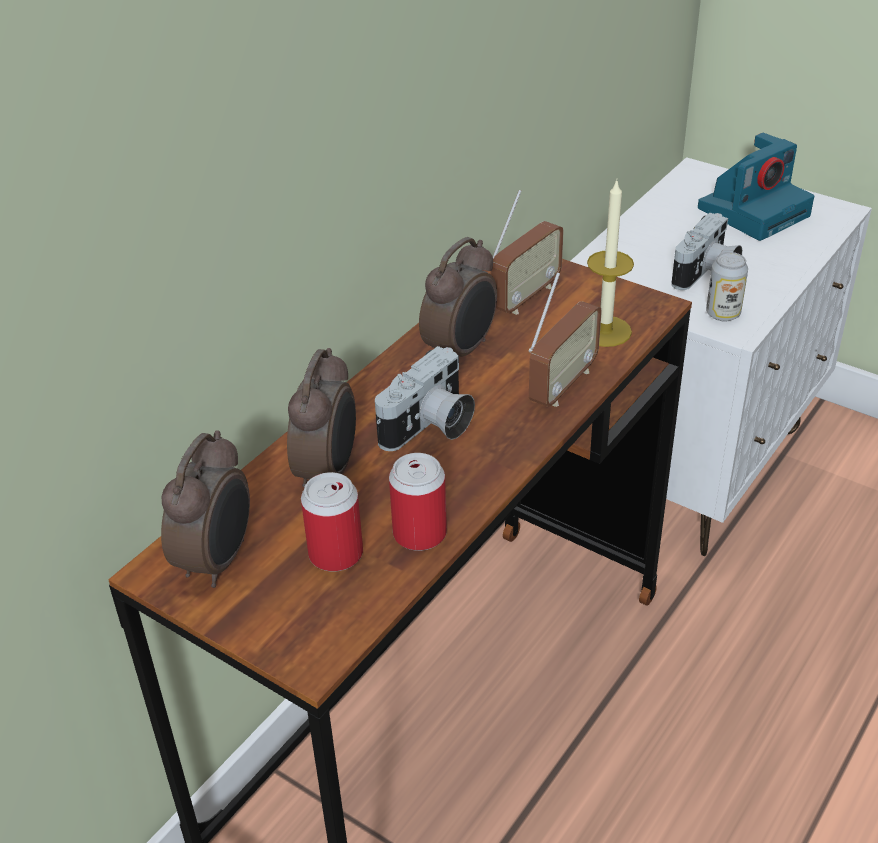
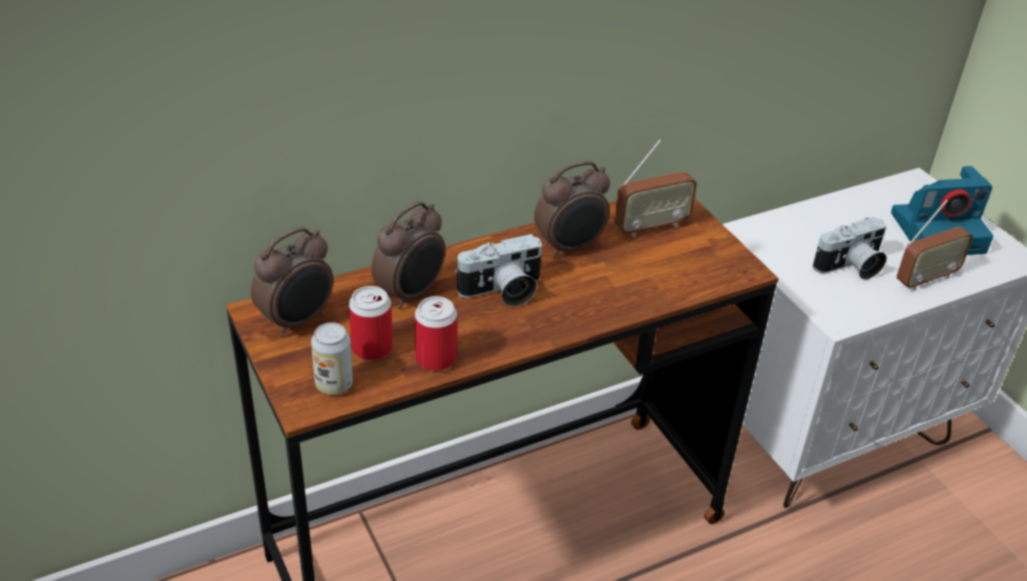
camera: 25 degrees right, 0 degrees up
radio [529,272,602,407] -> radio moved to [897,199,973,290]
candle [587,180,634,347] -> none
can [706,252,748,321] -> can moved to [311,322,353,395]

